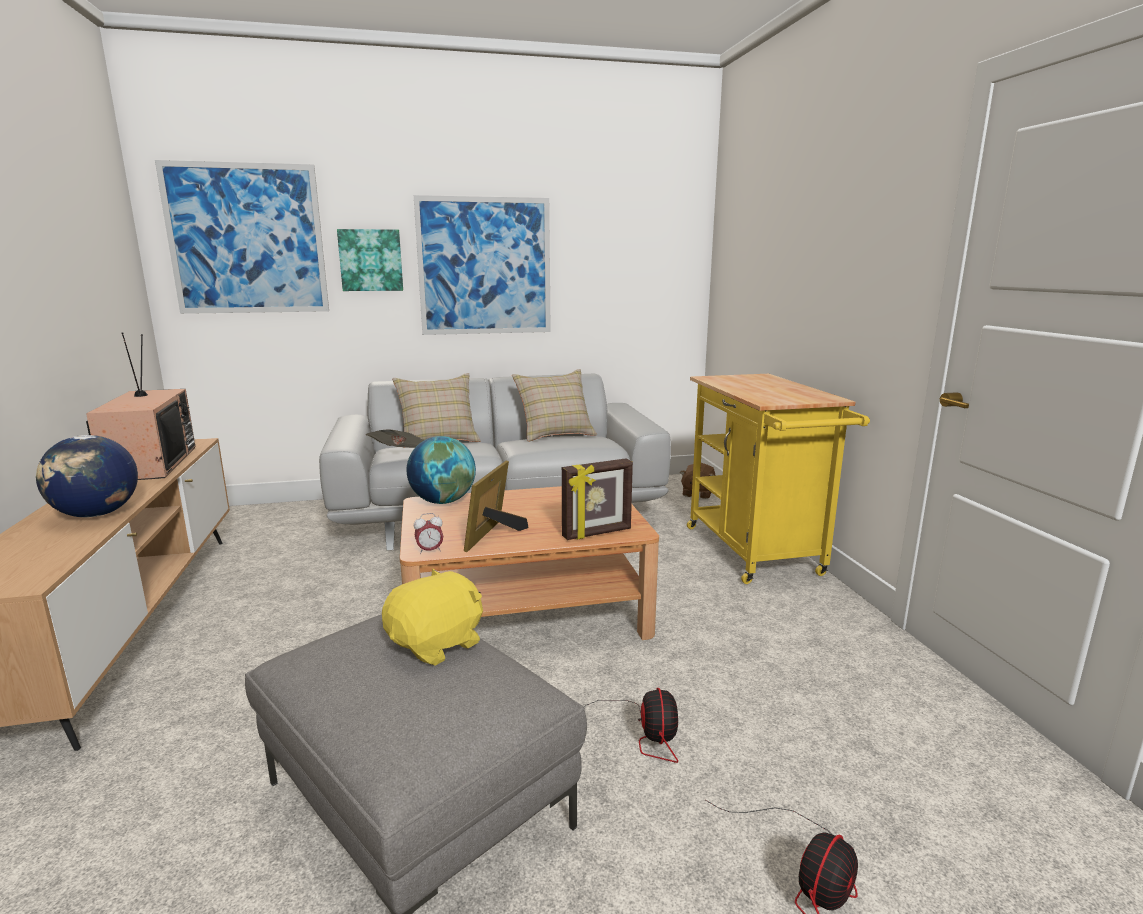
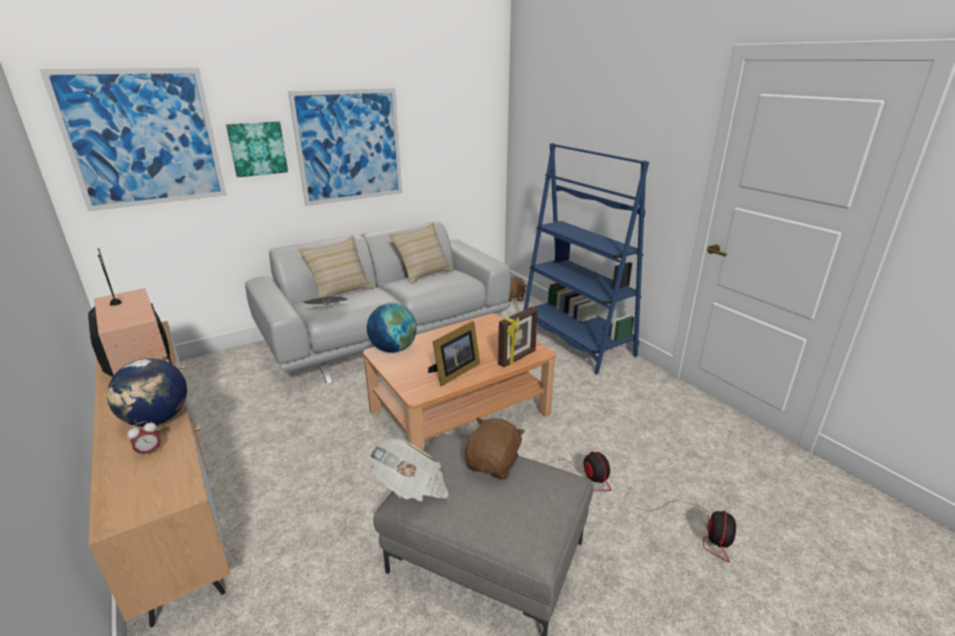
camera: 20 degrees left, 10 degrees up
yellow plush toy [382,569,483,666] -> brown plush toy [465,417,525,479]
alarm clock [414,513,443,554] -> alarm clock moved to [127,421,161,458]
picture frame [464,461,528,552] -> picture frame turned 135 degrees counterclockwise [428,321,480,386]
yellow cart [687,374,870,584] -> blue bookcase [524,143,649,375]
none -> newspaper [369,438,449,502]

